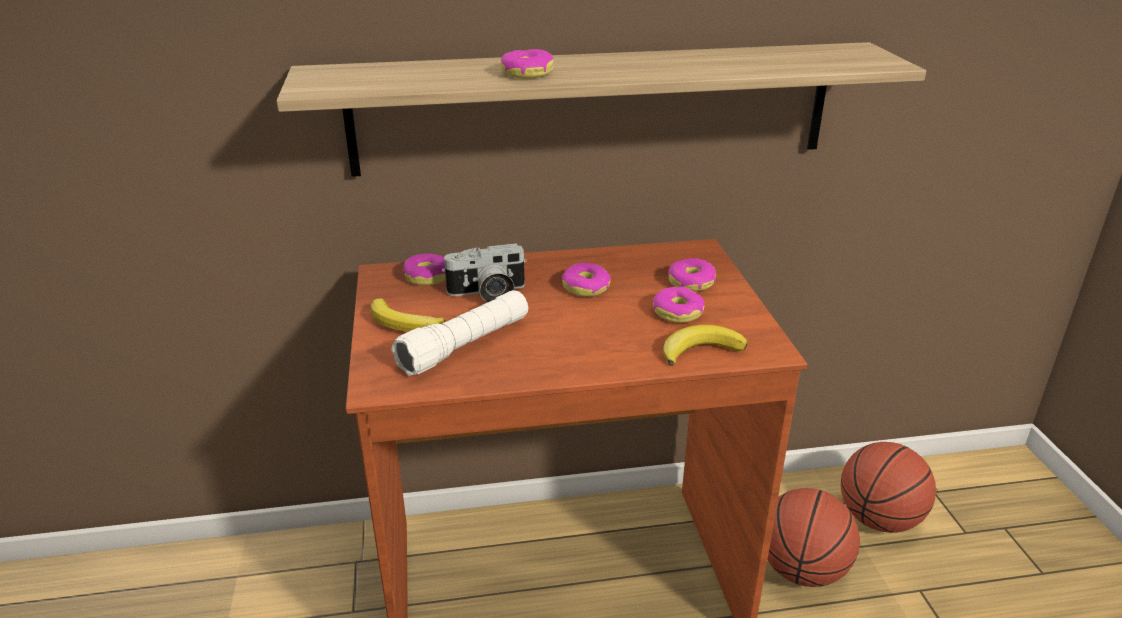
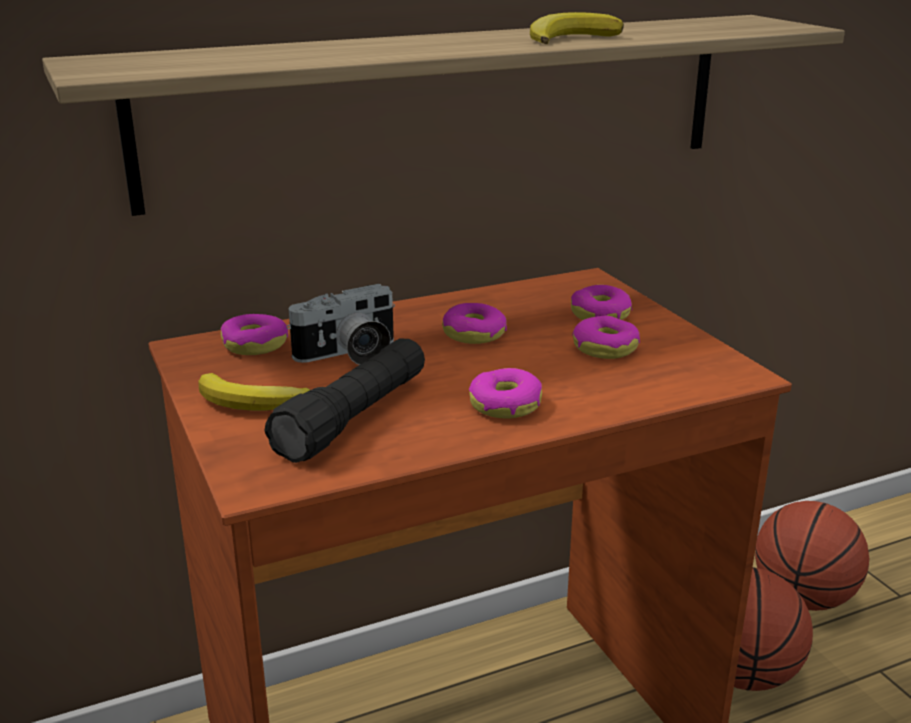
camera: 15 degrees left, 5 degrees down
white flashlight [391,290,528,376] -> black flashlight [265,339,425,463]
donut [501,49,554,78] -> donut moved to [469,368,542,418]
banana [663,325,747,366] -> banana moved to [530,12,624,44]

